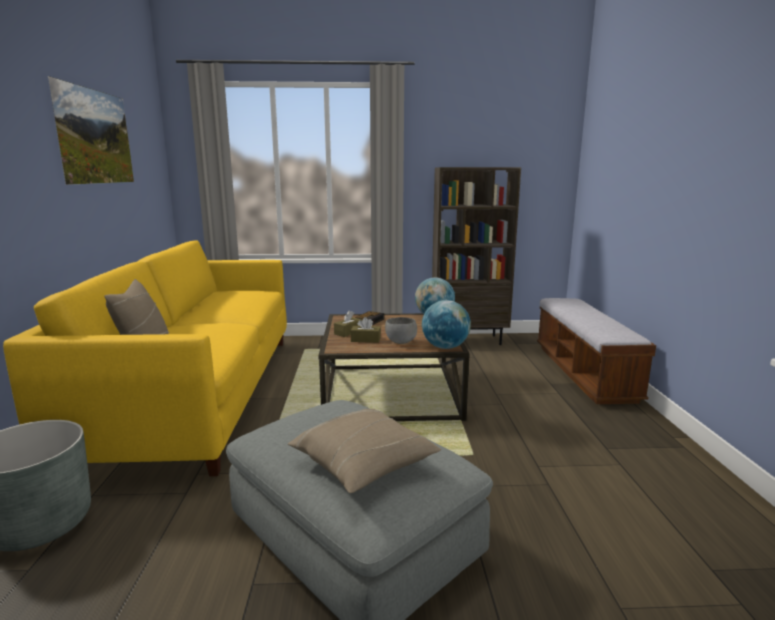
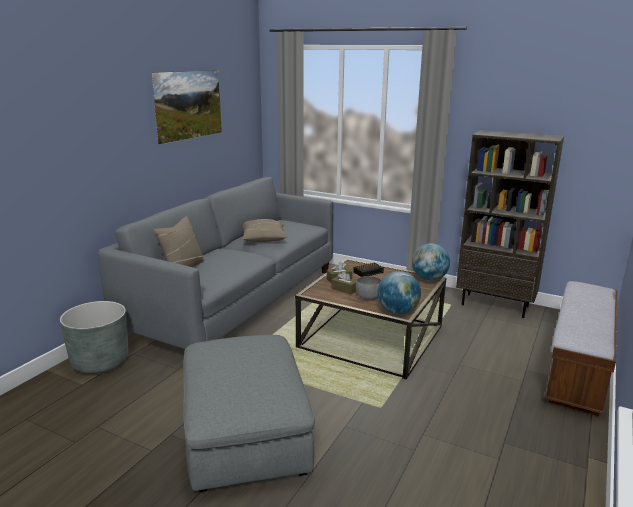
camera: 30 degrees right, 5 degrees up
yellow sofa [3,241,287,476] -> grey sofa [98,177,333,349]
beige pillow [288,409,441,493] -> beige pillow moved to [242,219,288,242]

